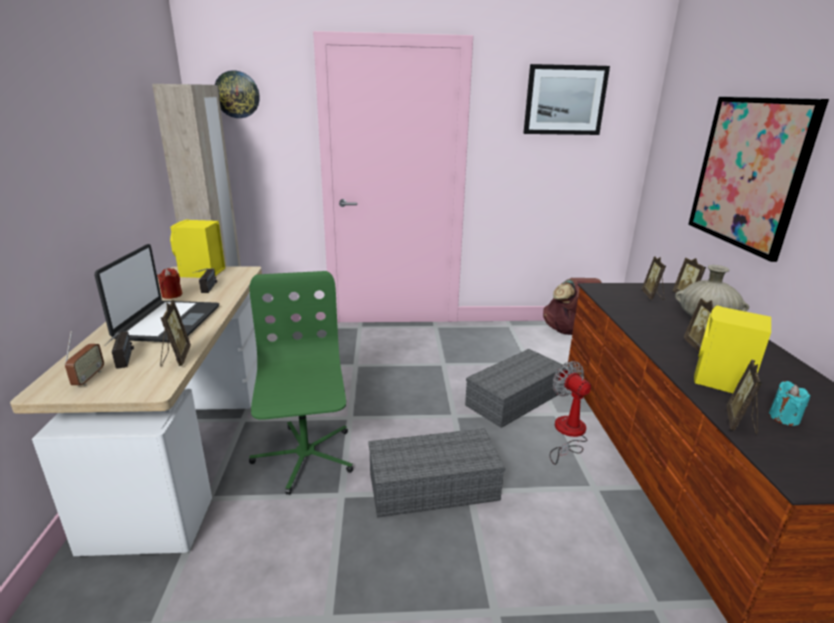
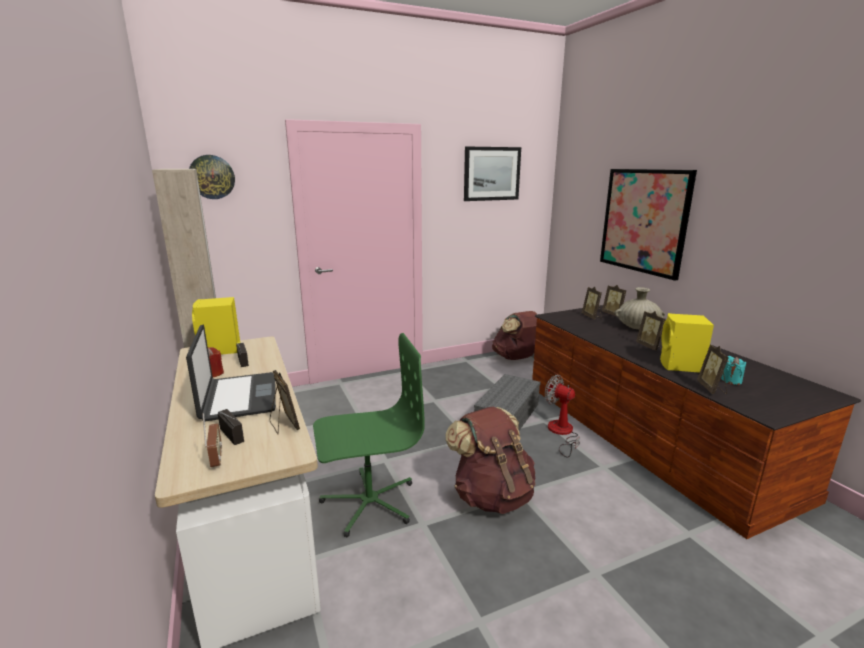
camera: 20 degrees left, 5 degrees down
green office chair [249,271,353,495] -> green office chair turned 105 degrees clockwise [313,333,425,537]
grey storage box [368,428,505,518] -> brown backpack [445,406,536,514]

